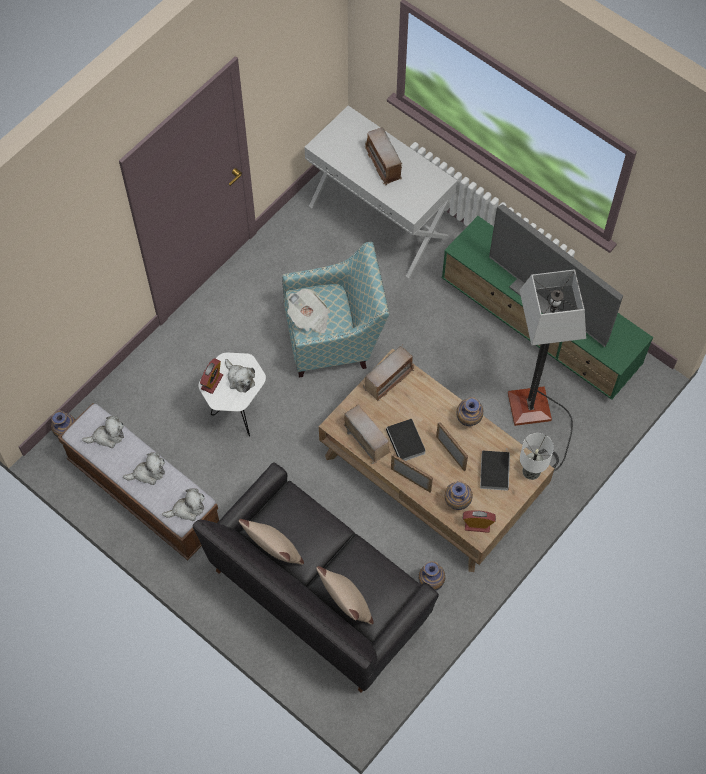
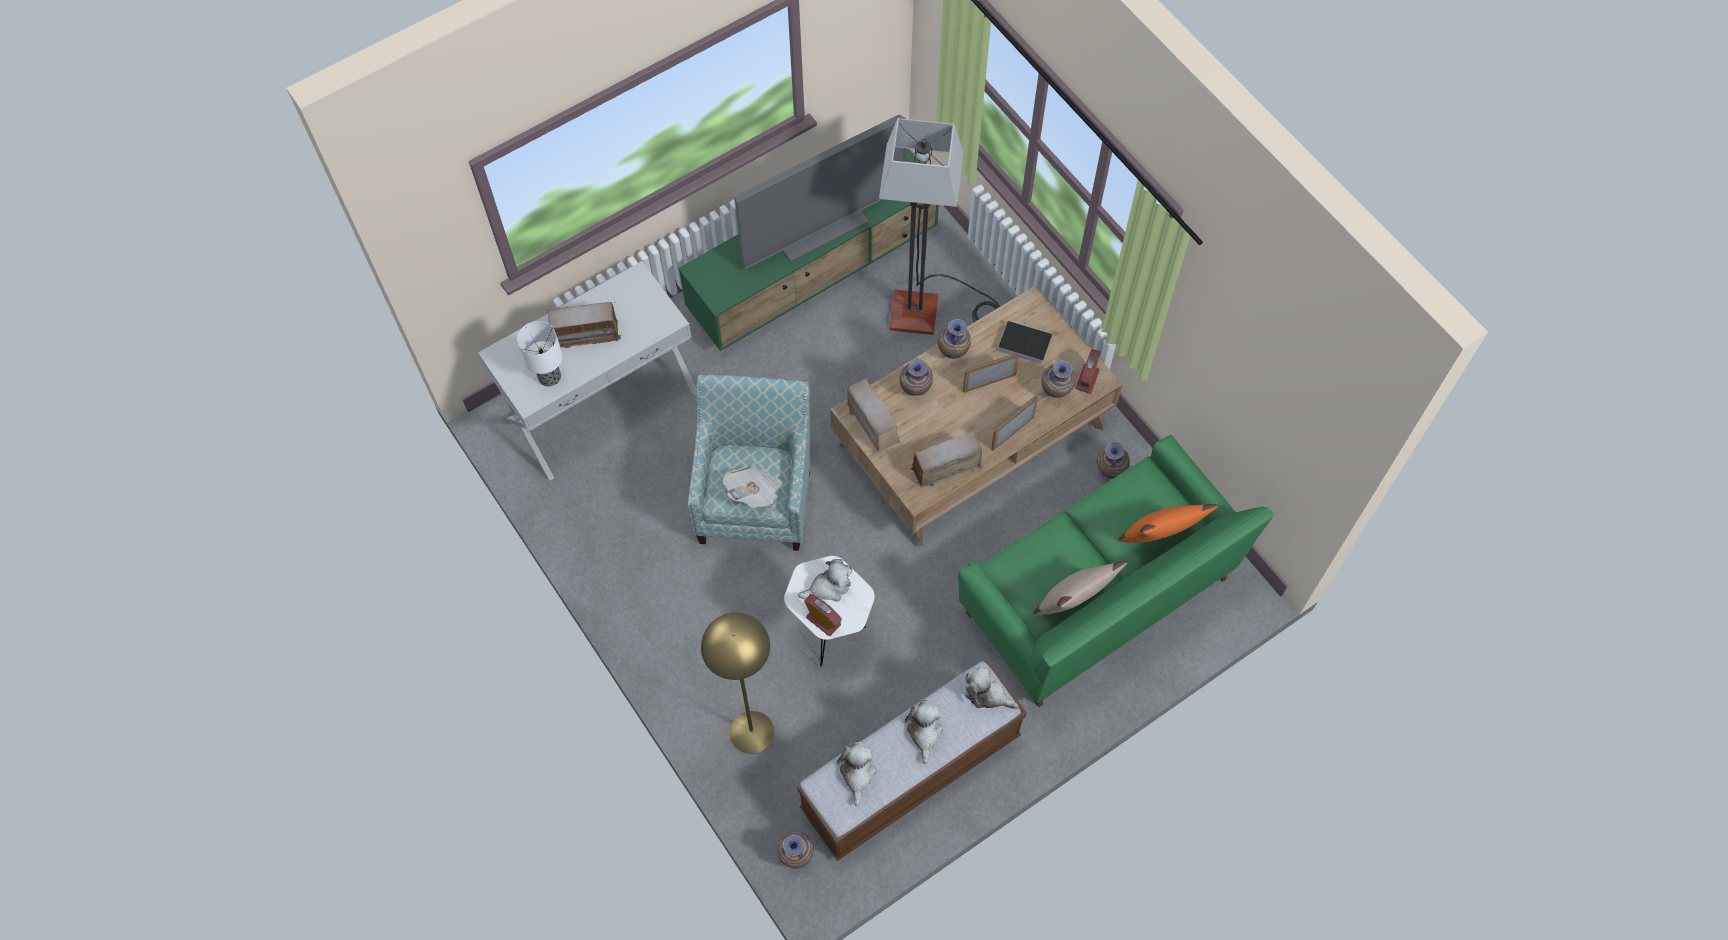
camera: 75 degrees left, 0 degrees up
plush toy [162,488,205,521] -> plush toy turned 60 degrees counterclockwise [965,667,1019,709]
black sofa [193,462,439,692] -> green sofa [958,435,1274,707]
beige pillow [316,566,374,625] -> orange pillow [1118,504,1218,543]
book [386,419,426,461] -> none
table lamp [520,433,554,480] -> table lamp moved to [517,321,562,387]
none -> yellow floor lamp [701,612,774,754]
none -> vase [899,358,933,396]

